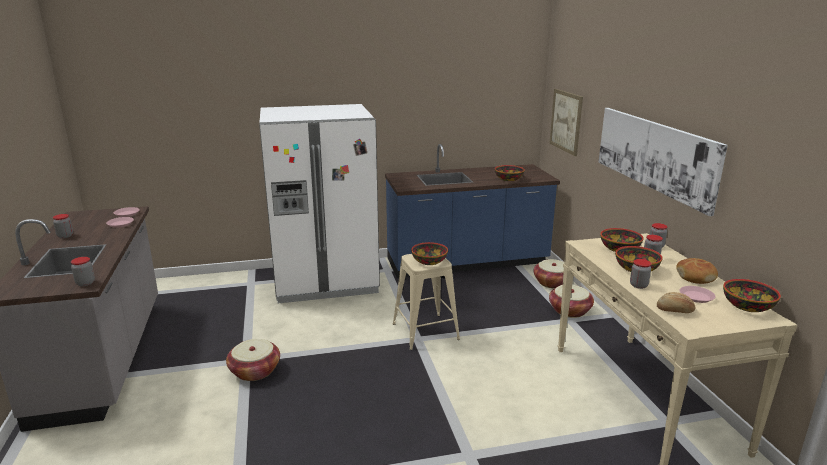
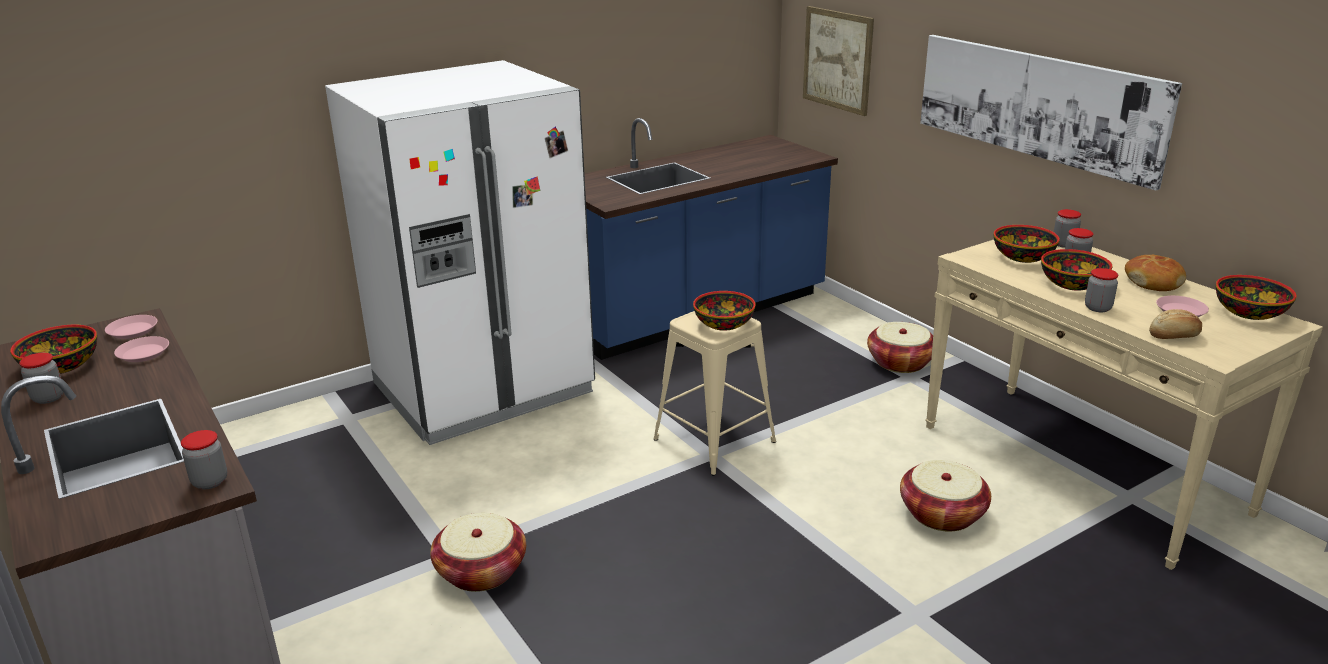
camera: 20 degrees left, 5 degrees up
bowl [495,165,525,181] -> bowl moved to [10,325,97,374]
basket [533,259,574,288] -> basket moved to [900,460,991,531]

